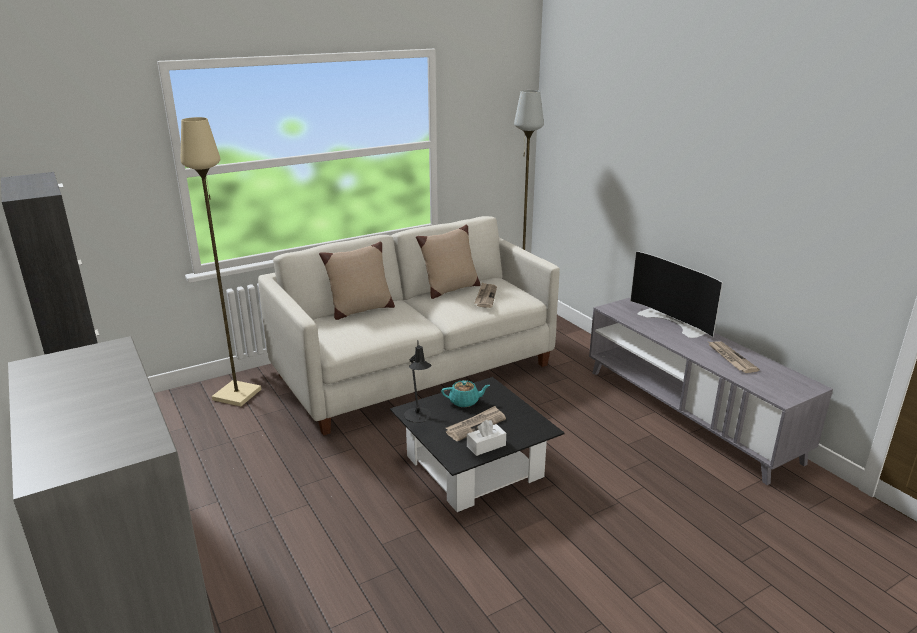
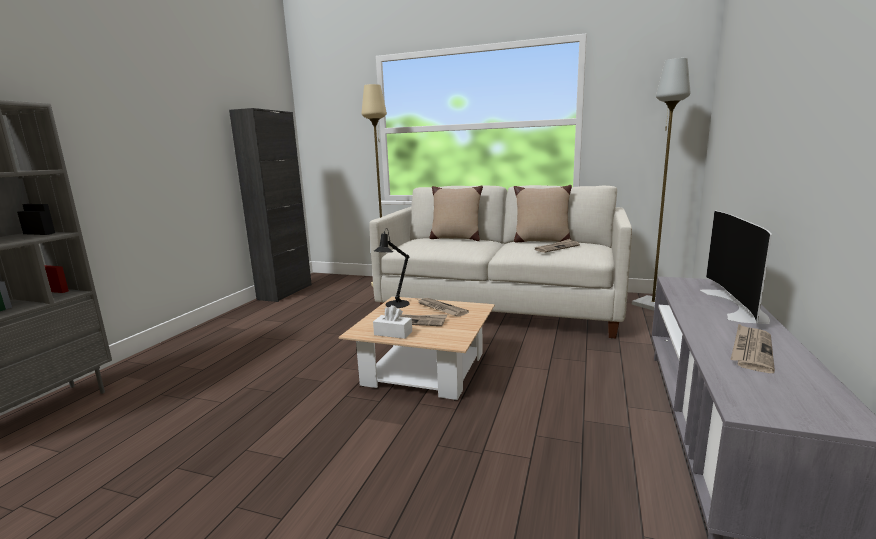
camera: 50 degrees right, 10 degrees down
black coffee table [390,377,564,512] -> beige coffee table [338,296,495,400]
turquoise teapot [441,380,490,407] -> newspaper [418,298,469,317]

